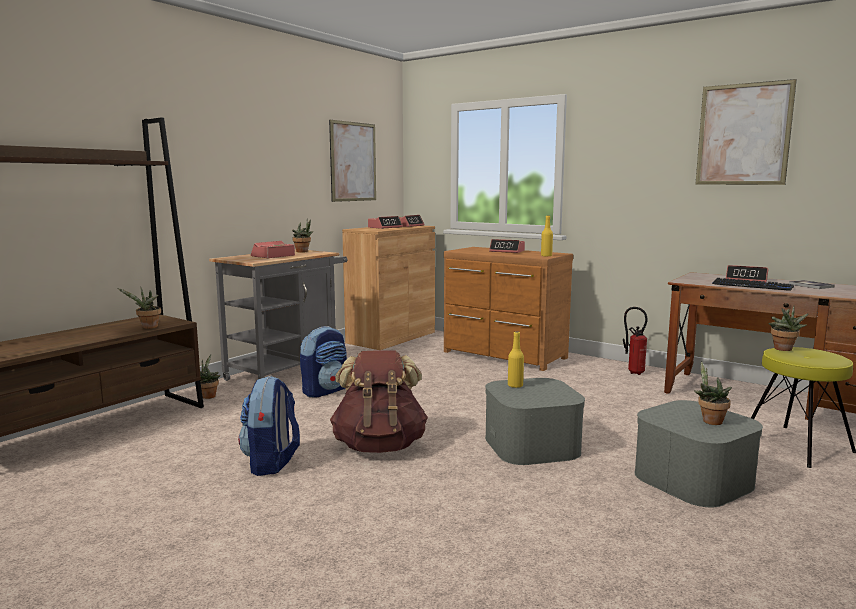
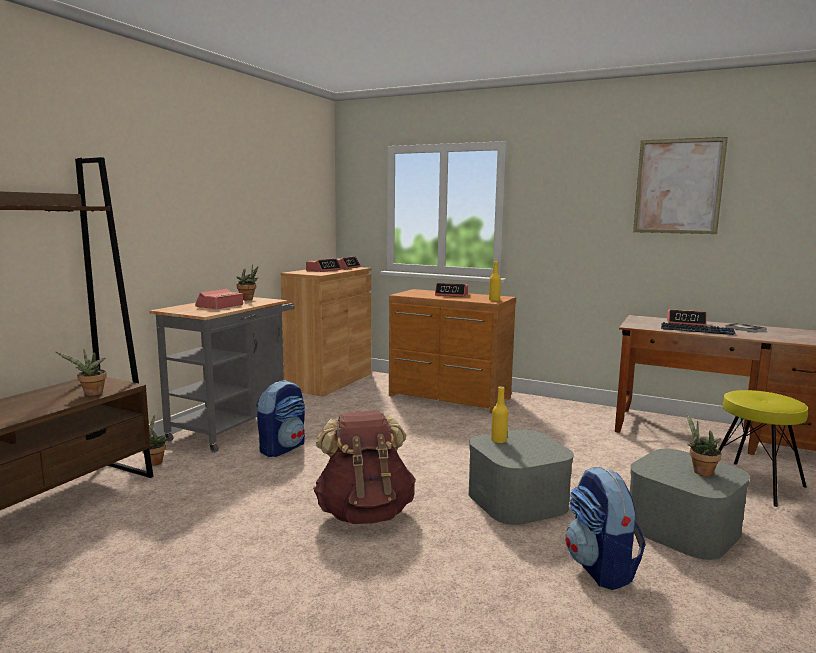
camera: 10 degrees left, 0 degrees up
backpack [238,376,300,476] -> backpack moved to [566,467,645,590]
picture [329,120,376,202] -> none
fire extinguisher [623,307,648,375] -> none
potted plant [769,306,809,351] -> none

